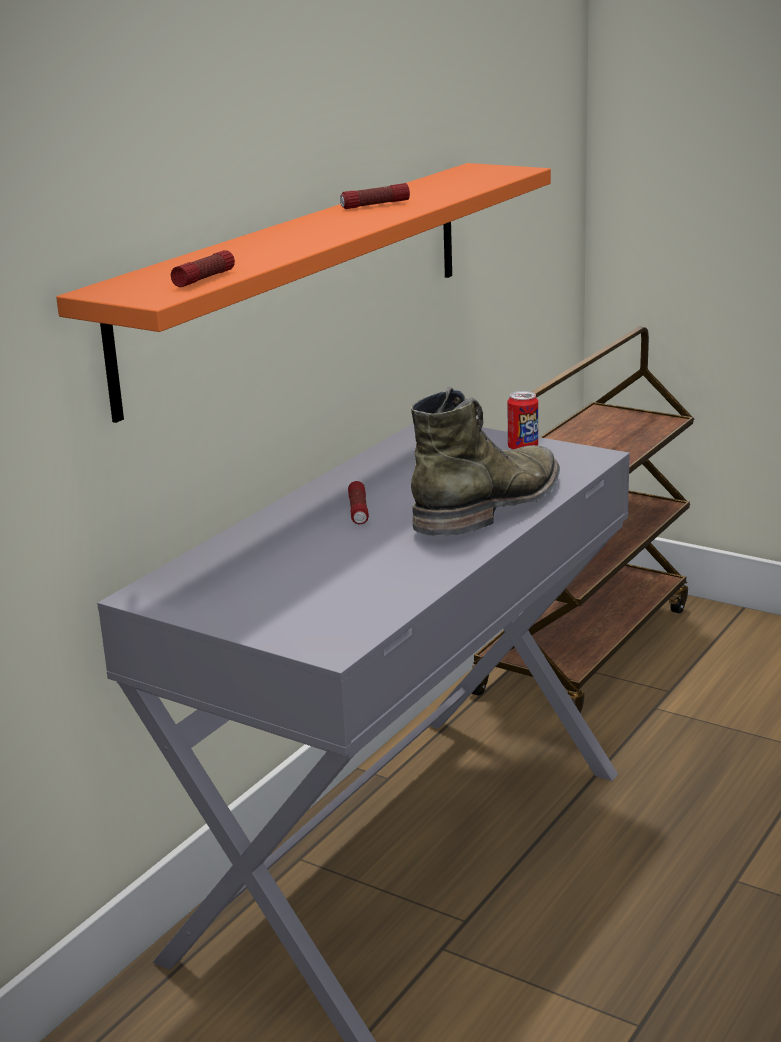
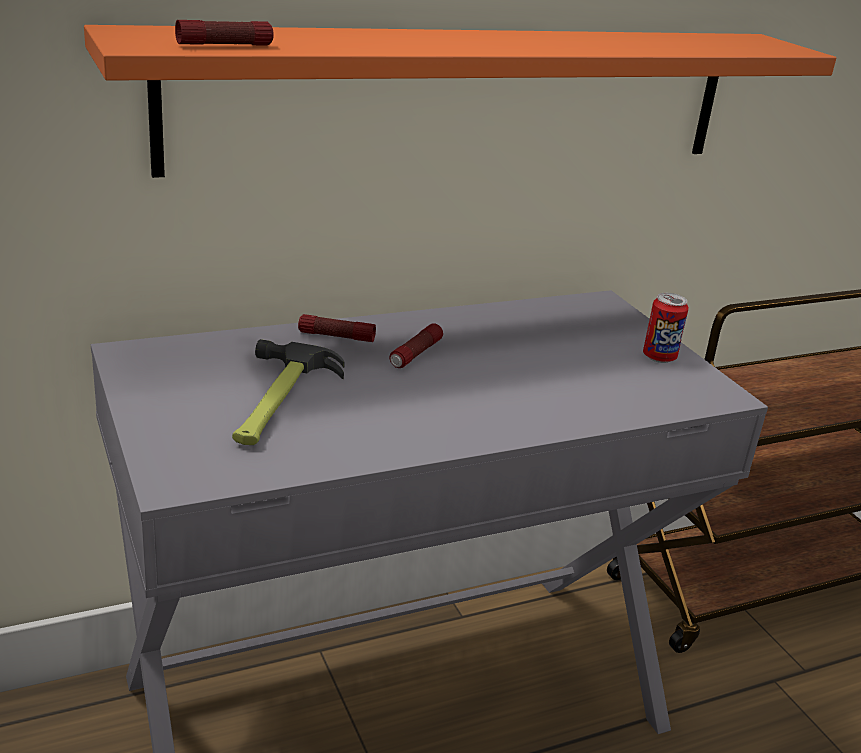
camera: 30 degrees right, 5 degrees up
flashlight [340,183,410,209] -> flashlight moved to [298,314,376,342]
green boot [411,388,560,536] -> none
none -> hammer [232,339,345,445]

